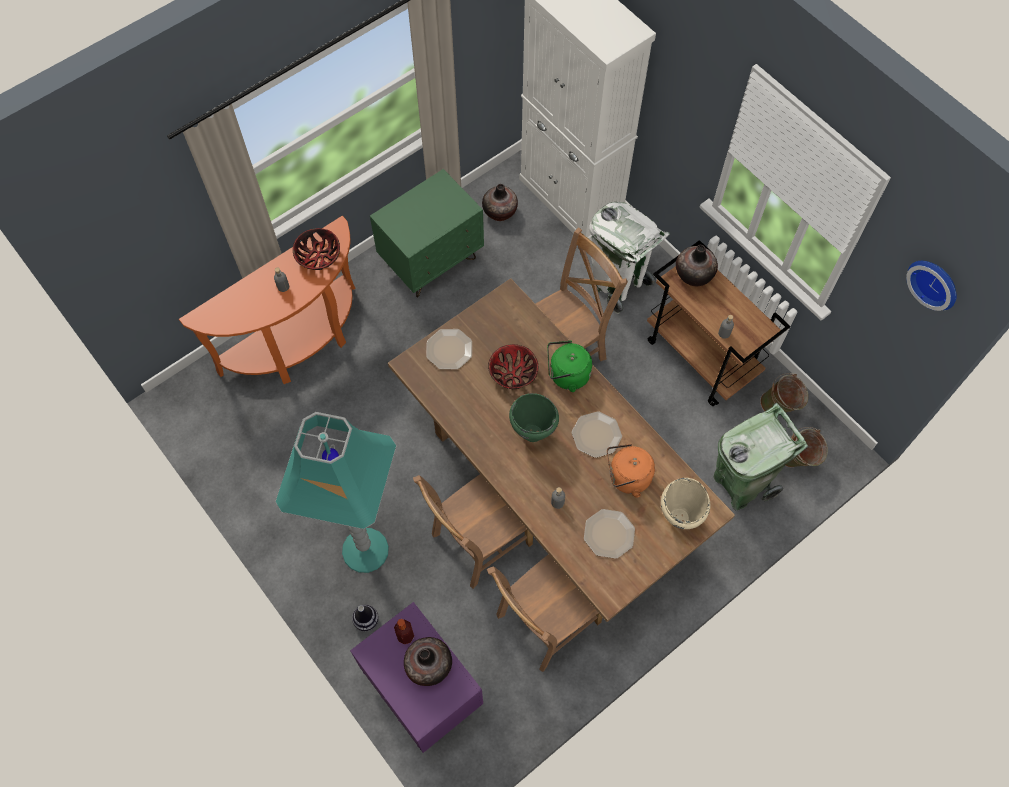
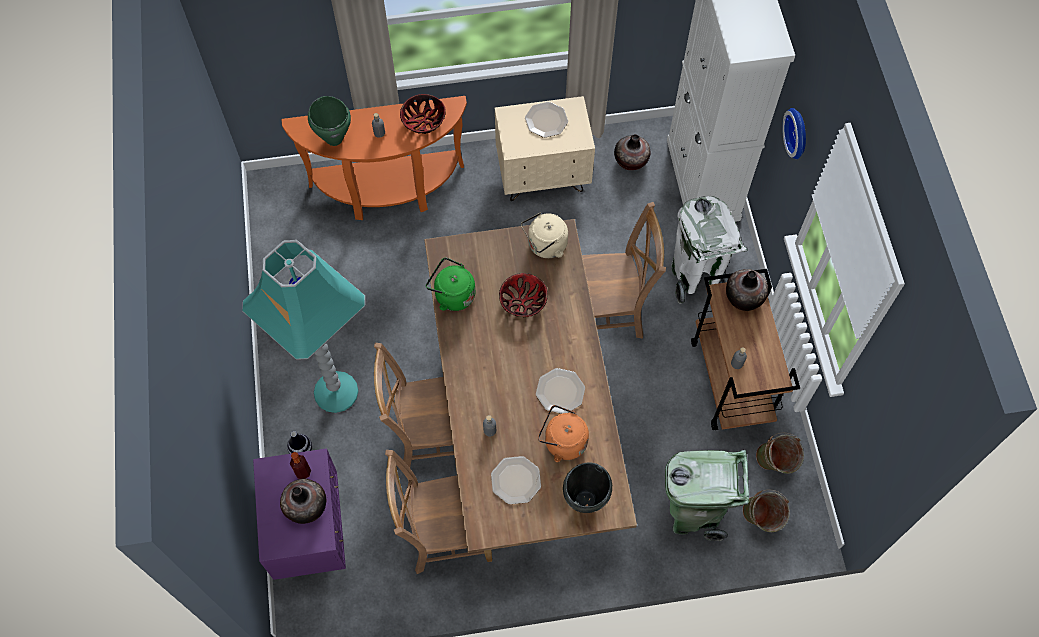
camera: 30 degrees right, 0 degrees up
green nightstand [370,169,484,298] -> beige nightstand [495,96,595,201]
plate [426,329,472,370] -> plate moved to [525,102,568,138]
green cooking pot [509,393,559,442] -> green cooking pot moved to [308,96,351,146]
green kettle [547,341,592,392] -> green kettle moved to [426,257,475,311]
beige cooking pot [661,478,710,529] -> black cooking pot [563,462,612,513]
wall clock [906,261,957,311] -> wall clock moved to [782,108,806,159]
none -> beige kettle [521,212,568,258]

